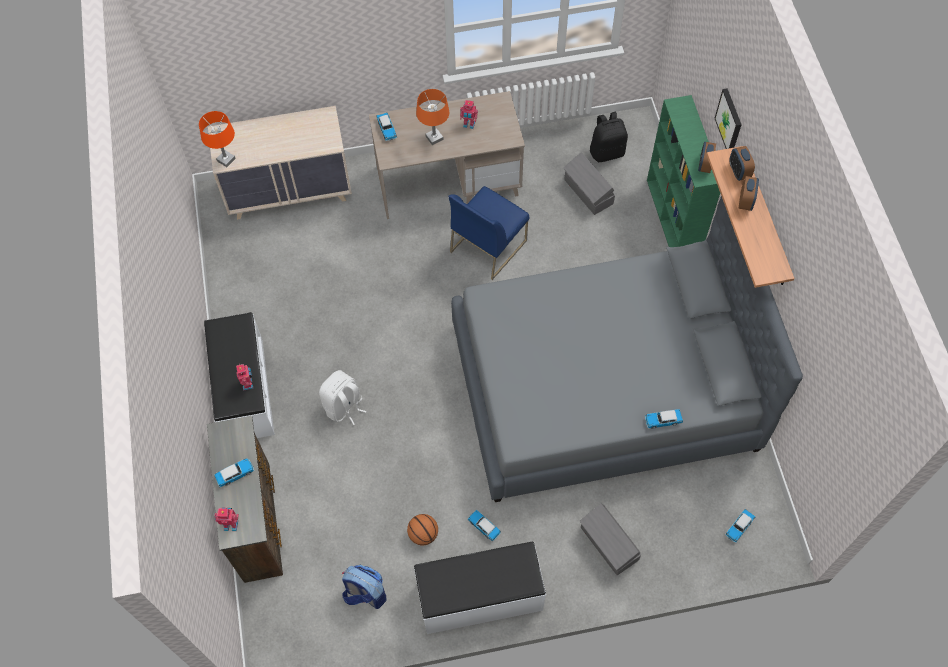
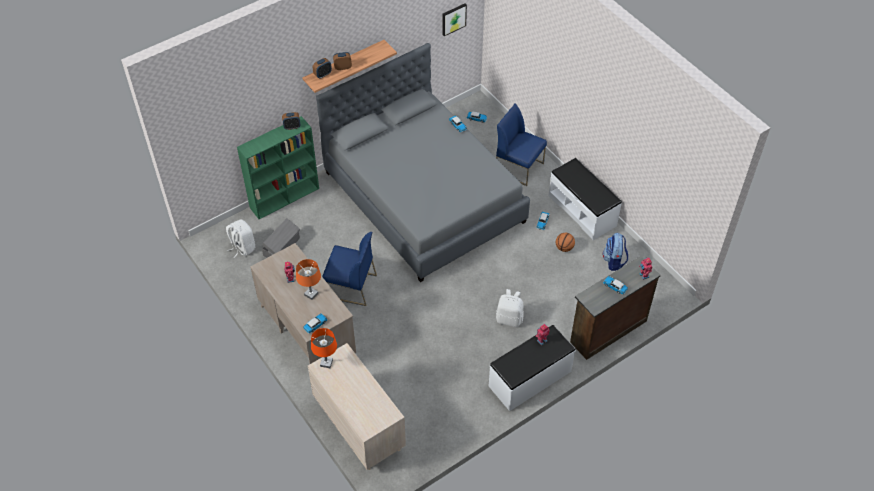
camera: 115 degrees left, 10 degrees down
orange table lamp [199,111,236,167] -> orange table lamp moved to [311,328,337,368]
grey storage box [580,504,641,575] -> blue chair [496,104,547,186]
black backpack [590,112,628,162] -> white backpack [226,219,255,258]
picture [714,88,742,149] -> picture moved to [442,3,467,36]

